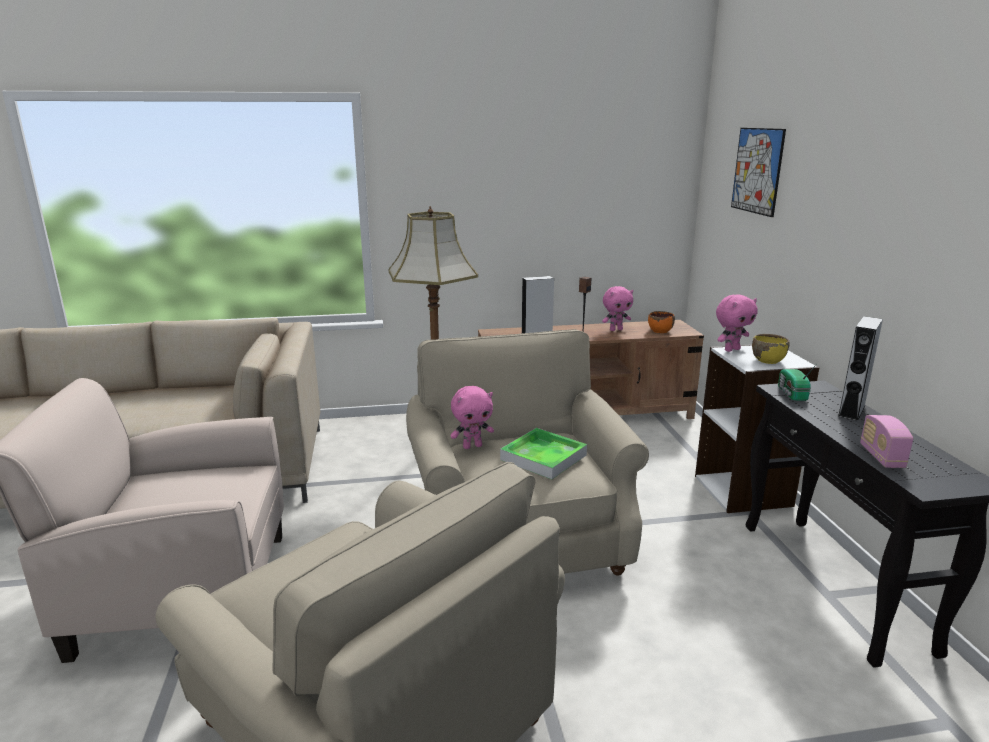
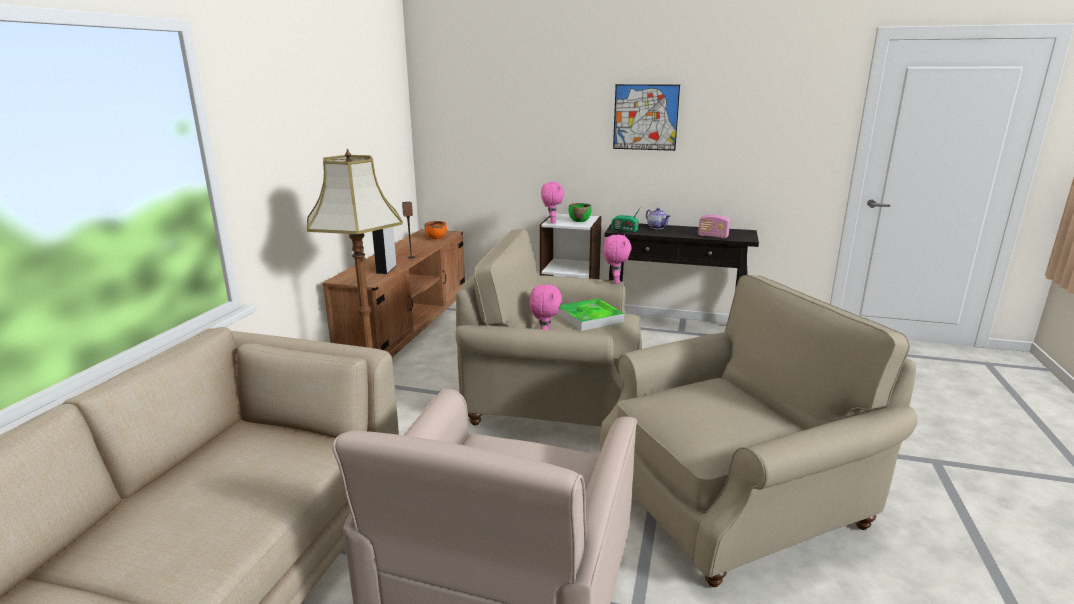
camera: 65 degrees left, 0 degrees up
pink plush toy [602,286,633,331] -> pink plush toy moved to [604,234,632,284]
picture [731,128,786,217] -> picture moved to [613,84,680,151]
yellow bowl [752,334,789,364] -> green bowl [568,203,592,222]
grey speaker [838,316,883,421] -> teapot [646,208,670,229]

